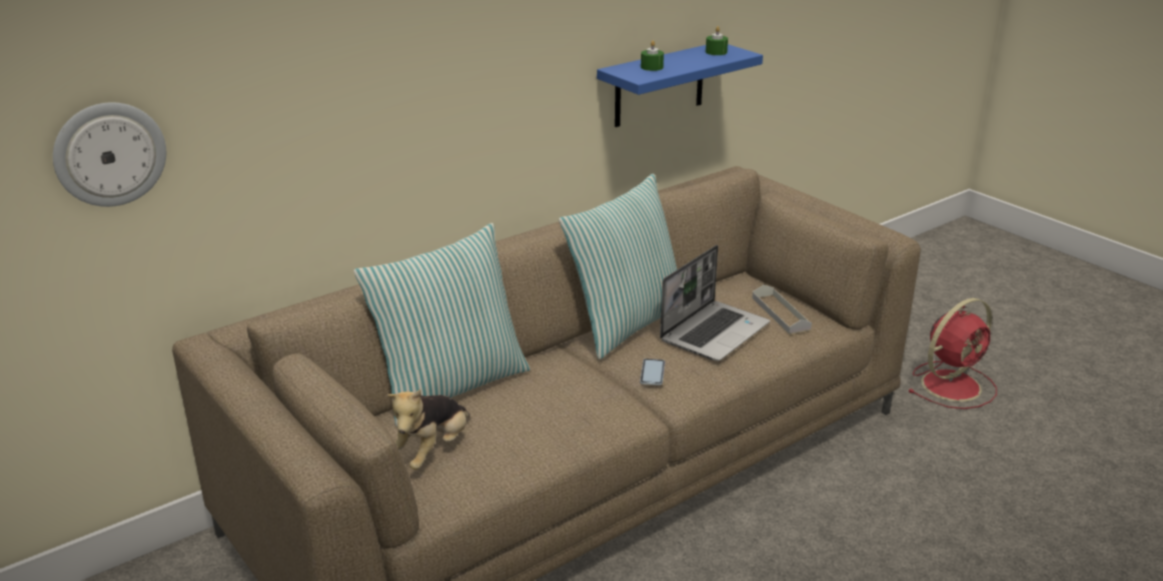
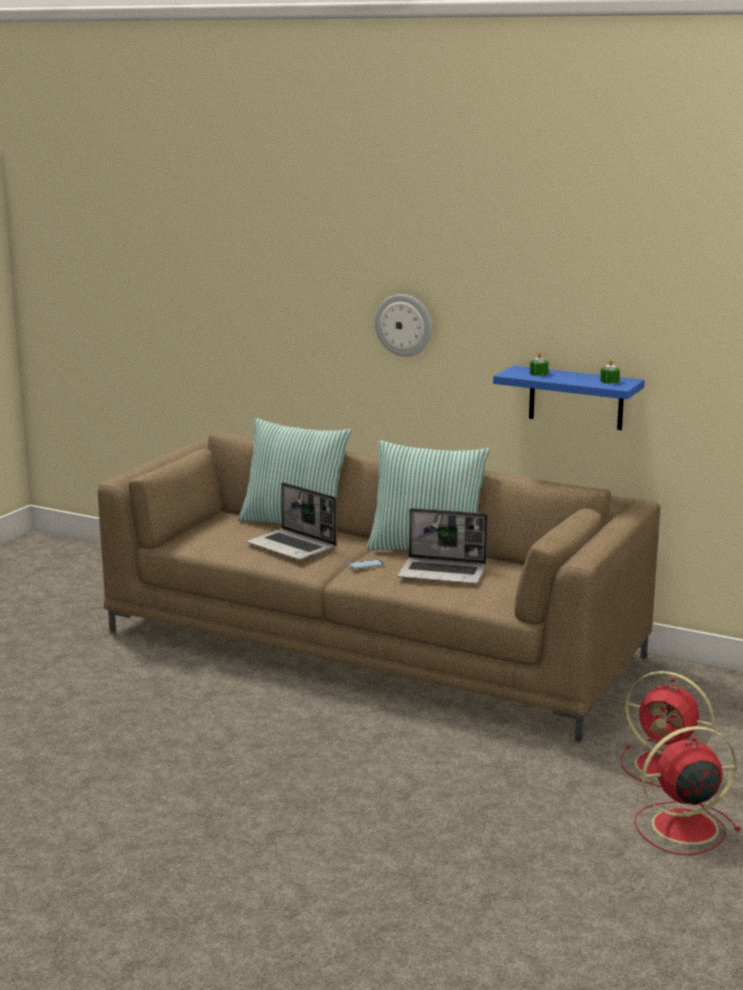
camera: 65 degrees right, 10 degrees down
wall clock [53,102,166,207] -> wall clock moved to [375,294,432,357]
plush toy [387,389,470,470] -> none
grey tray [752,285,812,334] -> none
none -> laptop [246,482,337,560]
none -> red fan [634,726,741,856]

